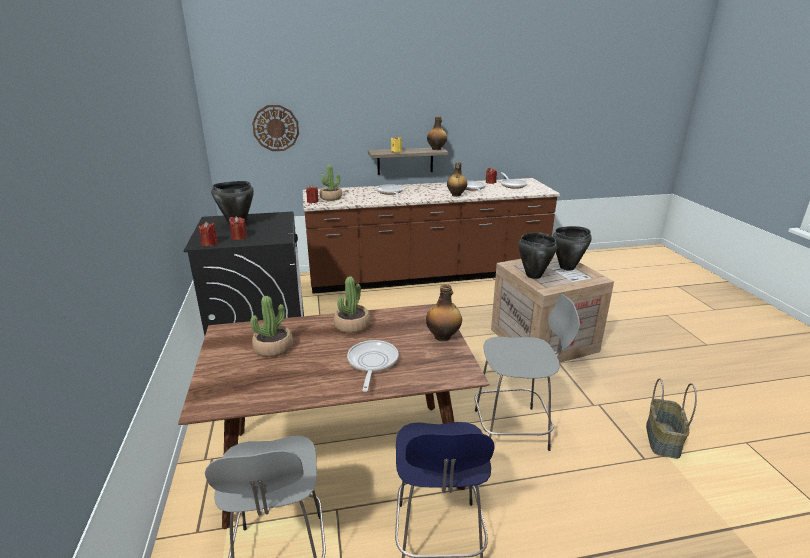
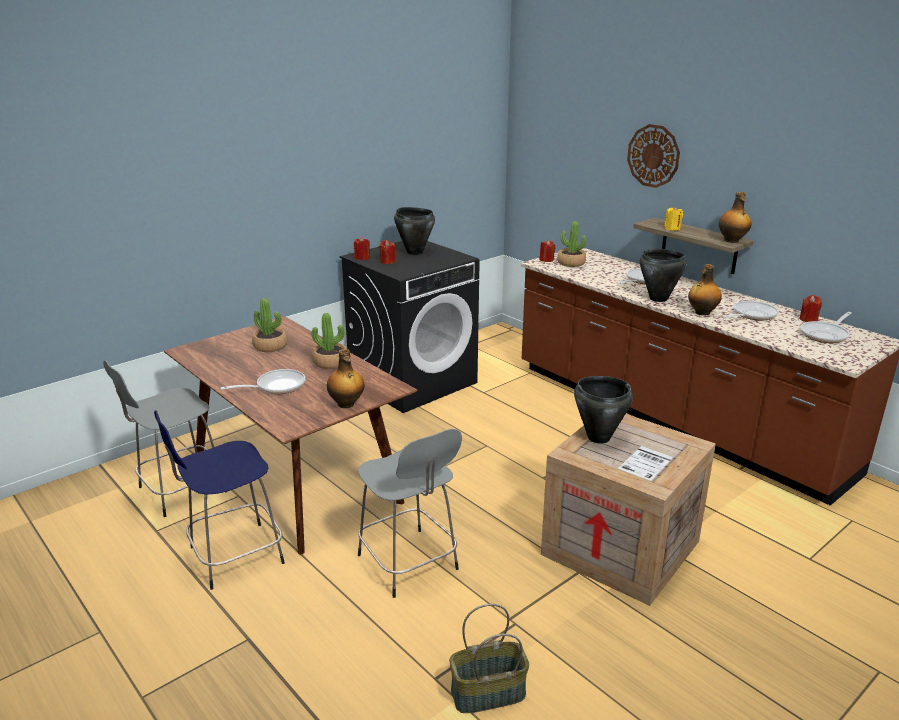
camera: 60 degrees right, 0 degrees up
wall clock [252,105,299,151] -> wall clock moved to [627,124,680,188]
black cooking pot [553,226,592,271] -> black cooking pot moved to [640,249,687,302]

